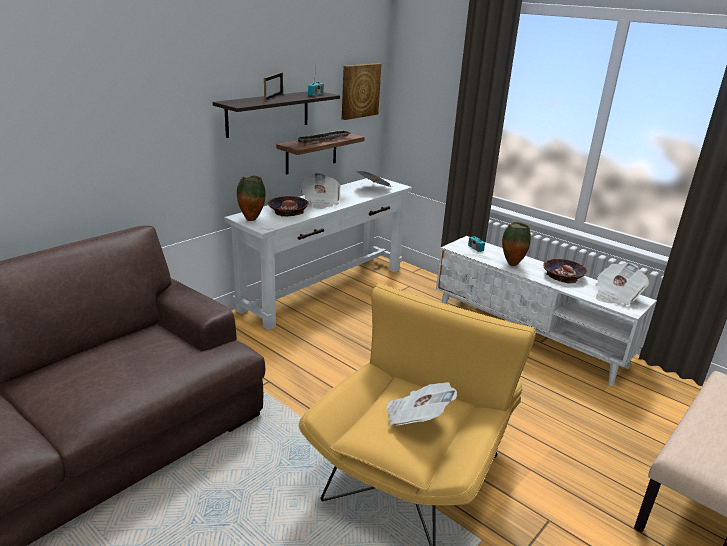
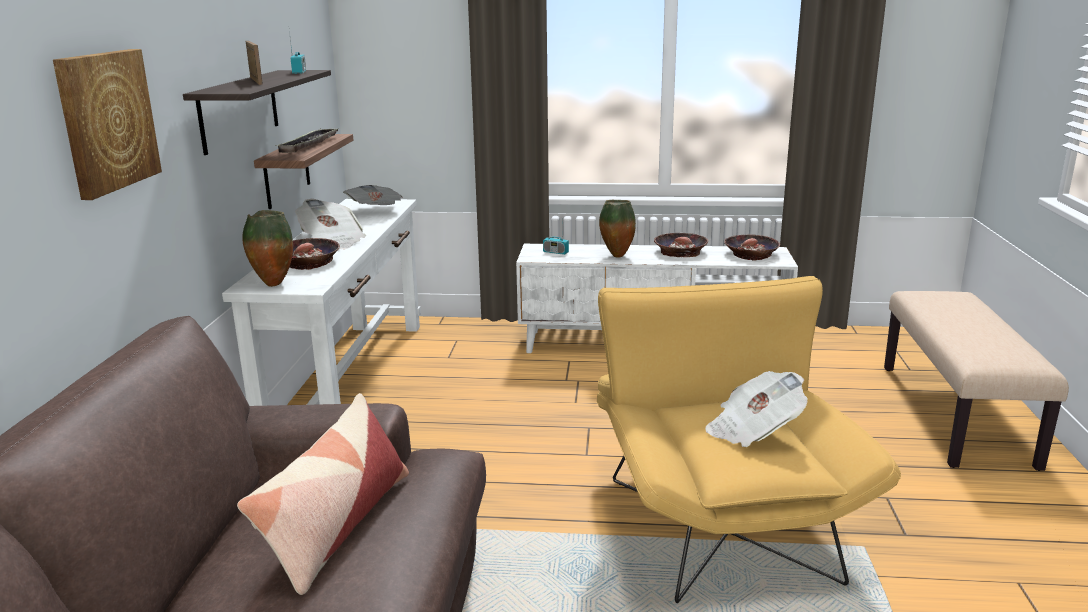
camera: 35 degrees left, 5 degrees down
picture [342,63,381,120] -> picture moved to [53,49,162,200]
newspaper [595,263,649,305] -> bowl [724,234,780,261]
none -> pillow [237,393,409,595]

